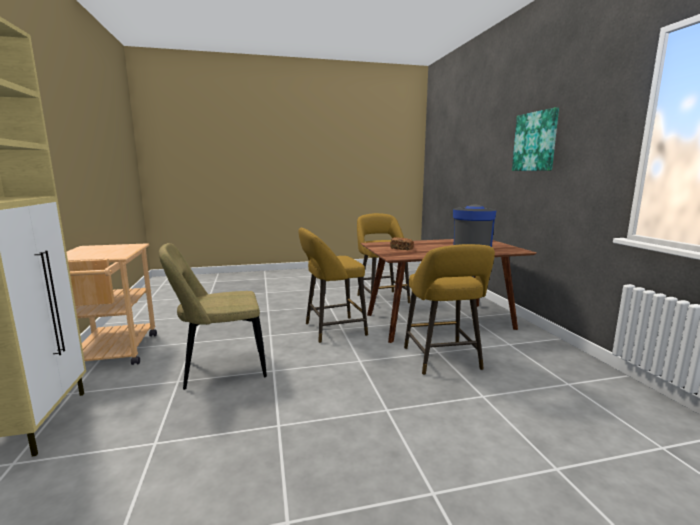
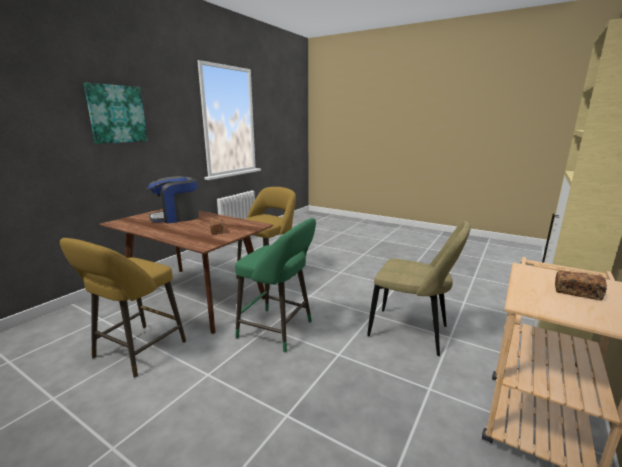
camera: 135 degrees left, 5 degrees up
yellow stool [298,228,368,343] -> green stool [235,218,316,352]
none -> bread [555,271,607,300]

